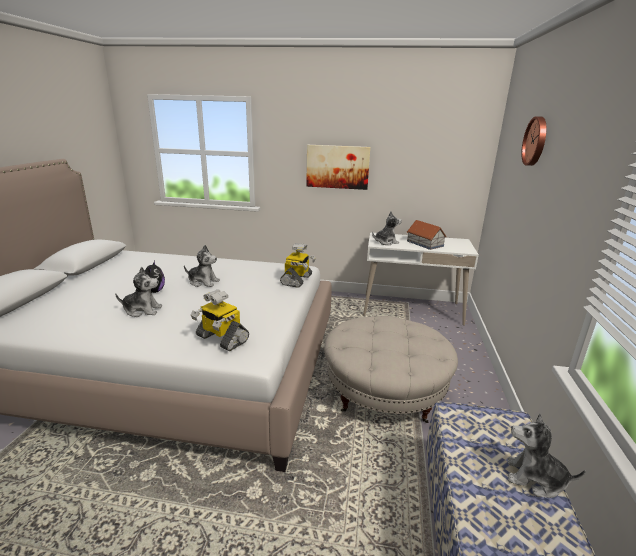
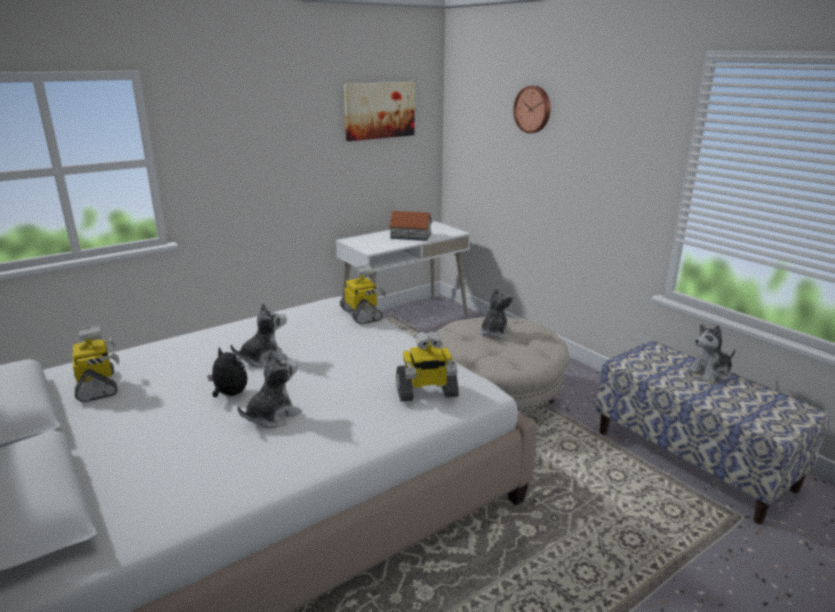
camera: 45 degrees left, 0 degrees up
picture [306,145,370,190] -> picture moved to [344,82,415,141]
plush toy [372,211,402,245] -> plush toy moved to [480,287,513,339]
none -> toy robot [72,324,119,402]

